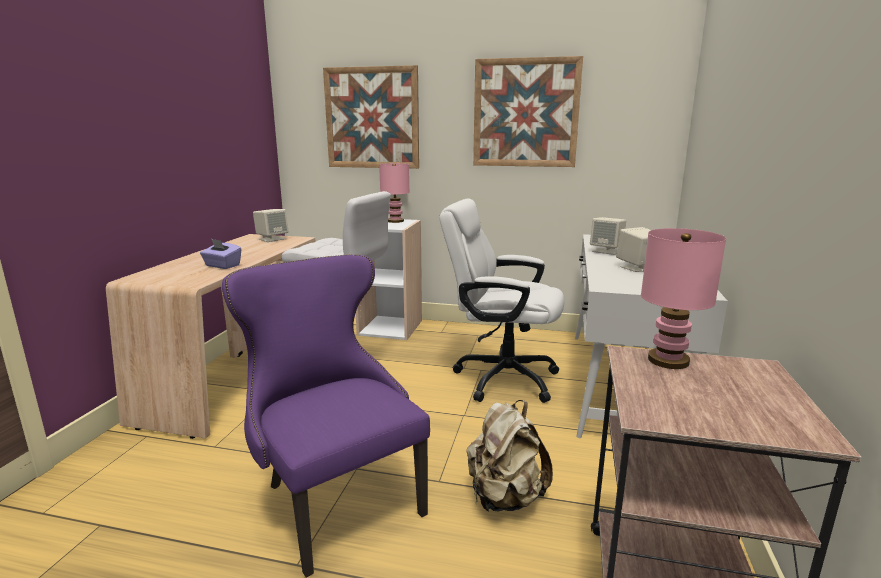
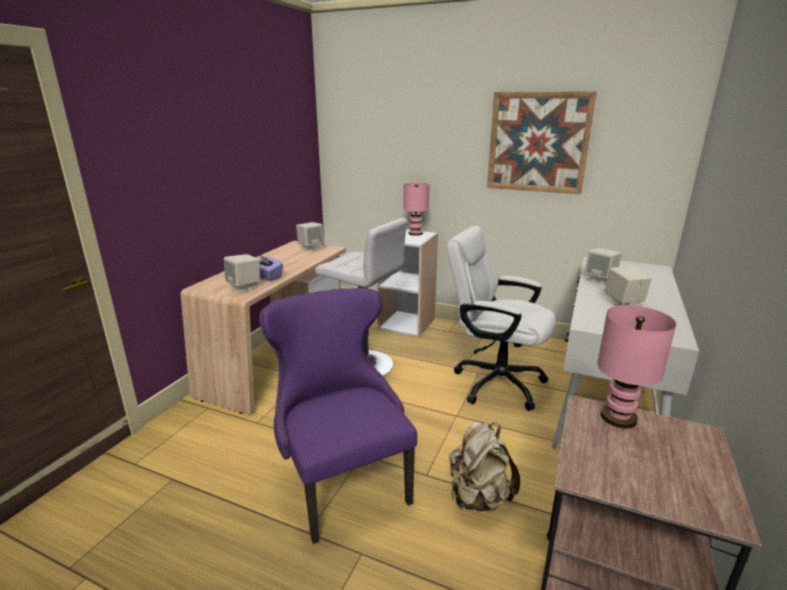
camera: 10 degrees right, 5 degrees up
picture [323,65,419,169] -> none
none -> beige speaker [224,254,260,292]

